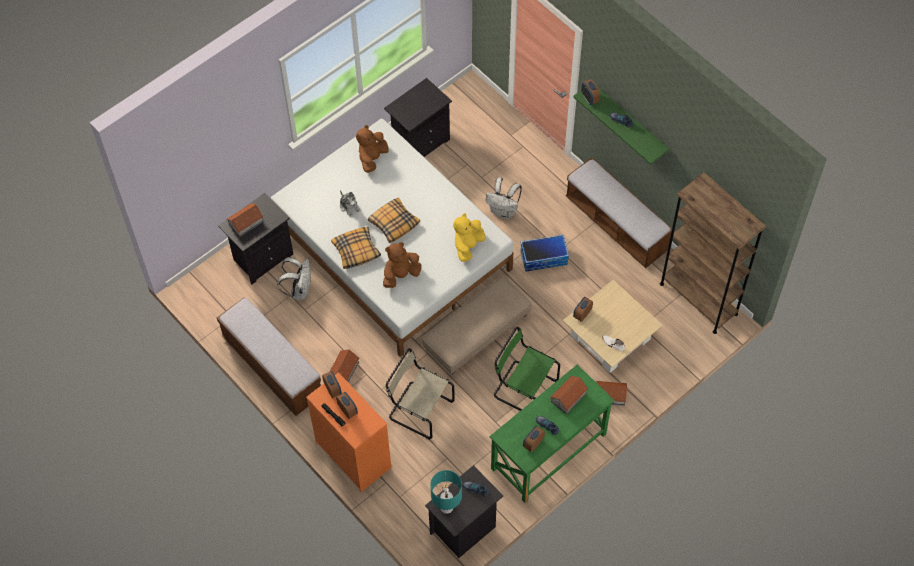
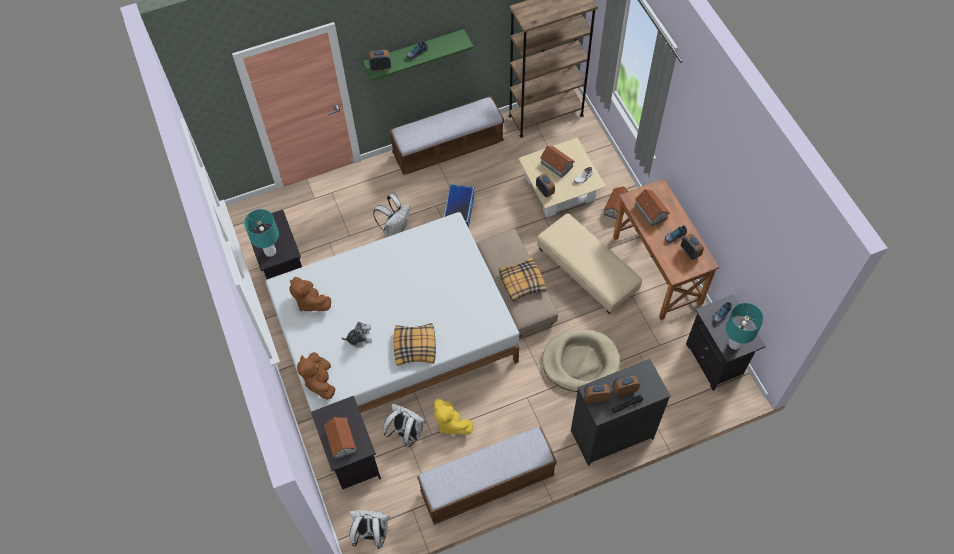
camera: 70 degrees left, 0 degrees up
orange dresser [306,372,391,492] -> black dresser [571,359,671,466]
toy house [330,350,359,383] -> toy house moved to [540,146,575,178]
pillow [368,198,420,243] -> pillow moved to [499,258,546,302]
brown plush toy [383,242,421,288] -> brown plush toy moved to [297,352,335,400]
beige chair [386,348,455,440] -> beige dog bed [542,329,620,392]
yellow plush toy [453,213,485,262] -> yellow plush toy moved to [434,399,473,435]
green desk [490,365,615,503] -> brown desk [613,179,719,320]
green chair [494,327,560,411] -> beige ottoman [537,213,642,314]
none -> turquoise table lamp [244,209,279,257]
none -> white backpack [349,510,390,549]

